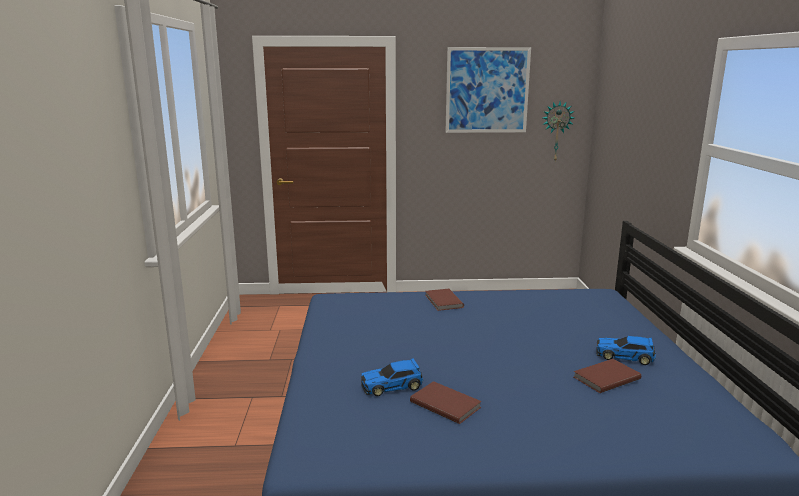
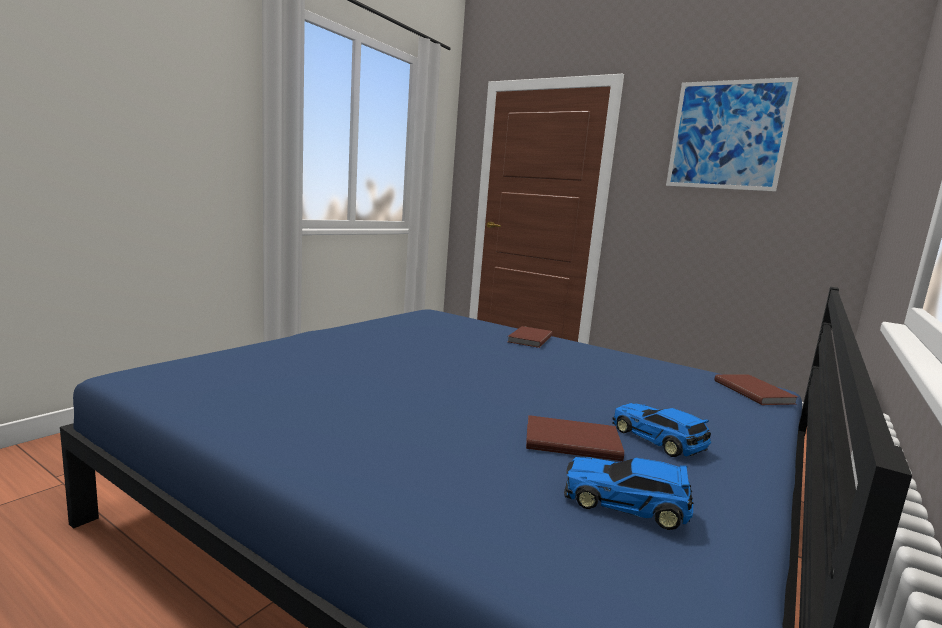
camera: 35 degrees right, 5 degrees down
toy car [361,358,423,396] -> toy car moved to [564,457,694,530]
brown book [410,381,482,424] -> brown book moved to [714,374,797,405]
wall clock [543,101,574,161] -> none

